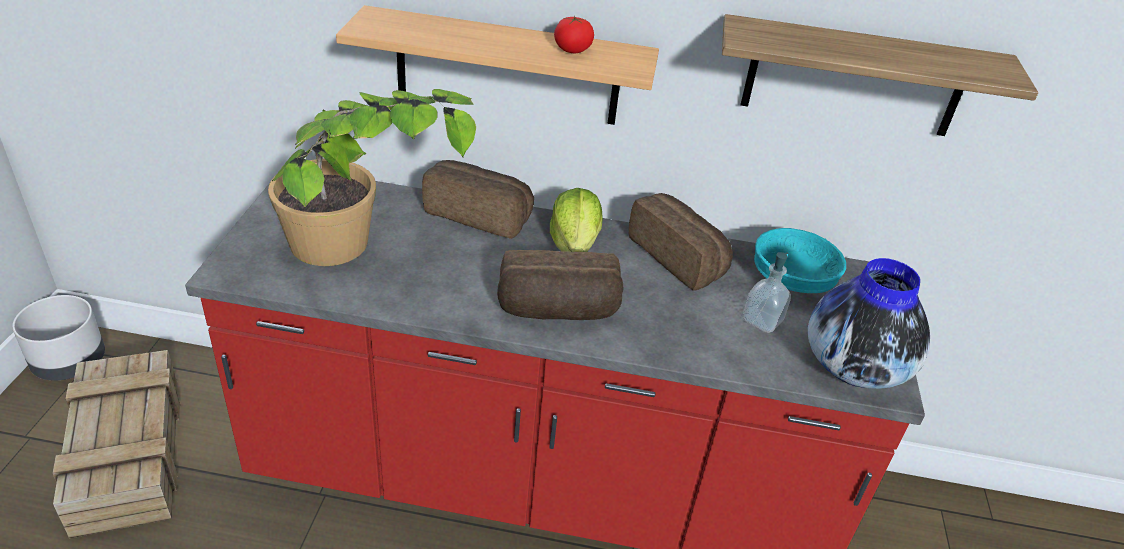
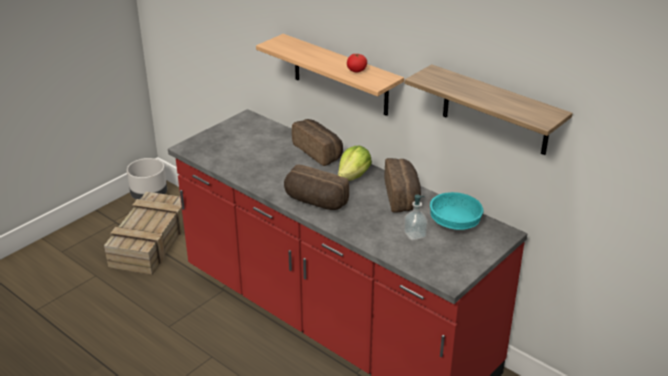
camera: 35 degrees right, 5 degrees down
potted plant [268,89,476,266] -> none
vase [808,258,930,389] -> none

